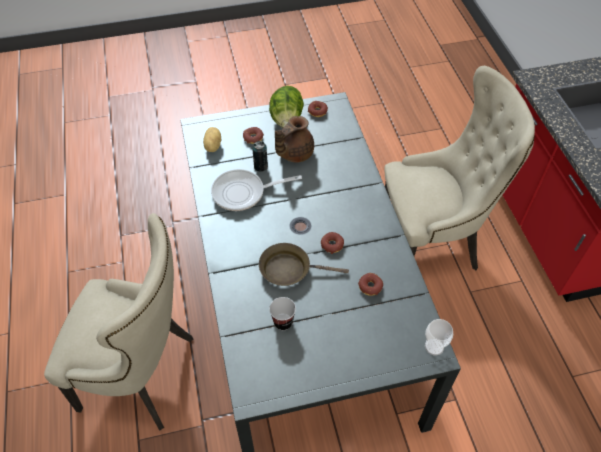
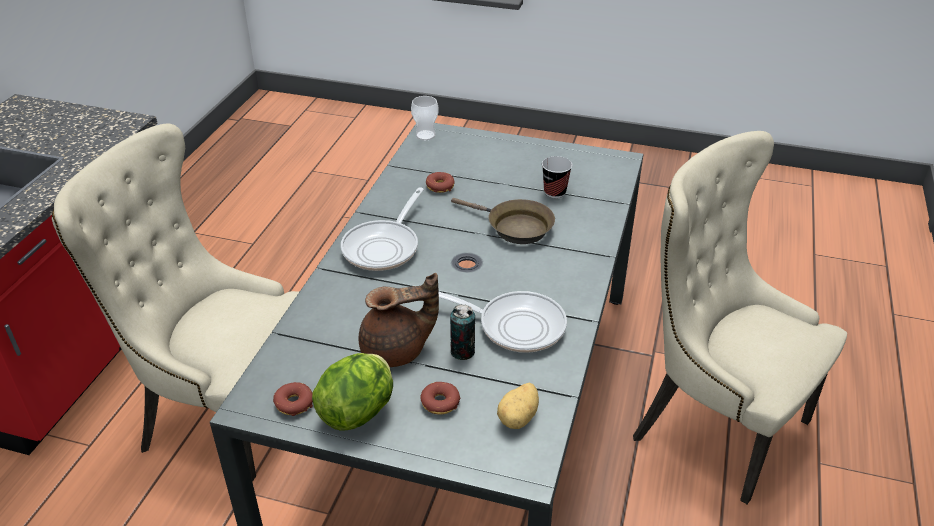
camera: 150 degrees left, 15 degrees down
donut [321,232,344,254] -> none
none -> frying pan [341,187,424,271]

